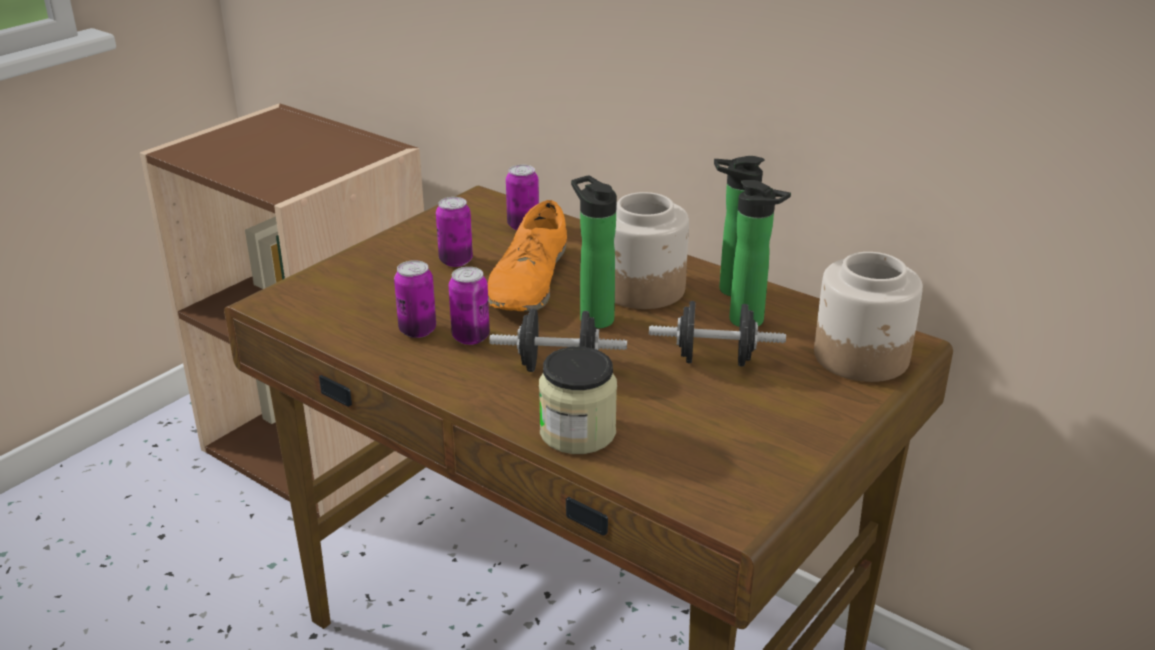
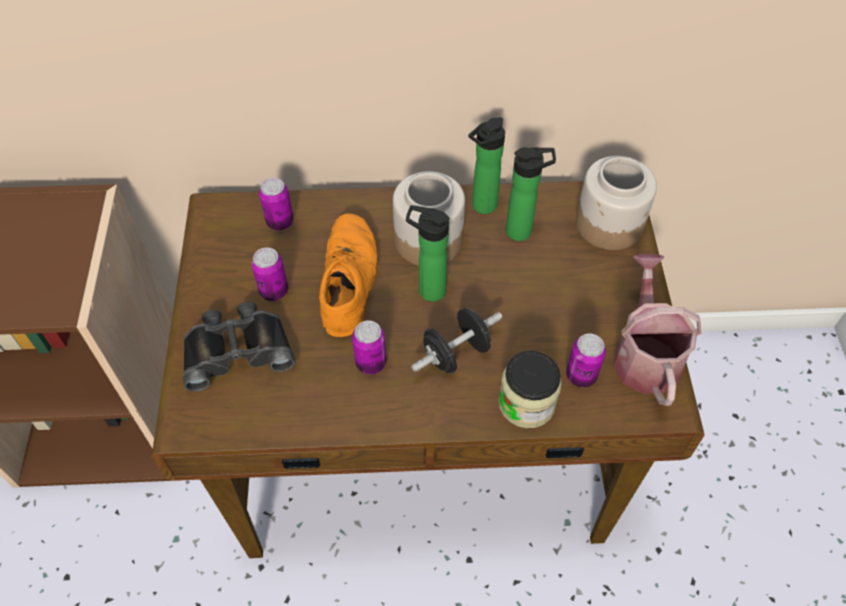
camera: 40 degrees left, 25 degrees up
can [394,260,436,338] -> can moved to [566,333,606,387]
orange shoe [488,200,567,311] -> orange shoe turned 150 degrees counterclockwise [319,213,379,337]
black dumbbell [649,301,786,367] -> none
none -> black binoculars [183,302,295,392]
none -> watering can [613,254,701,406]

